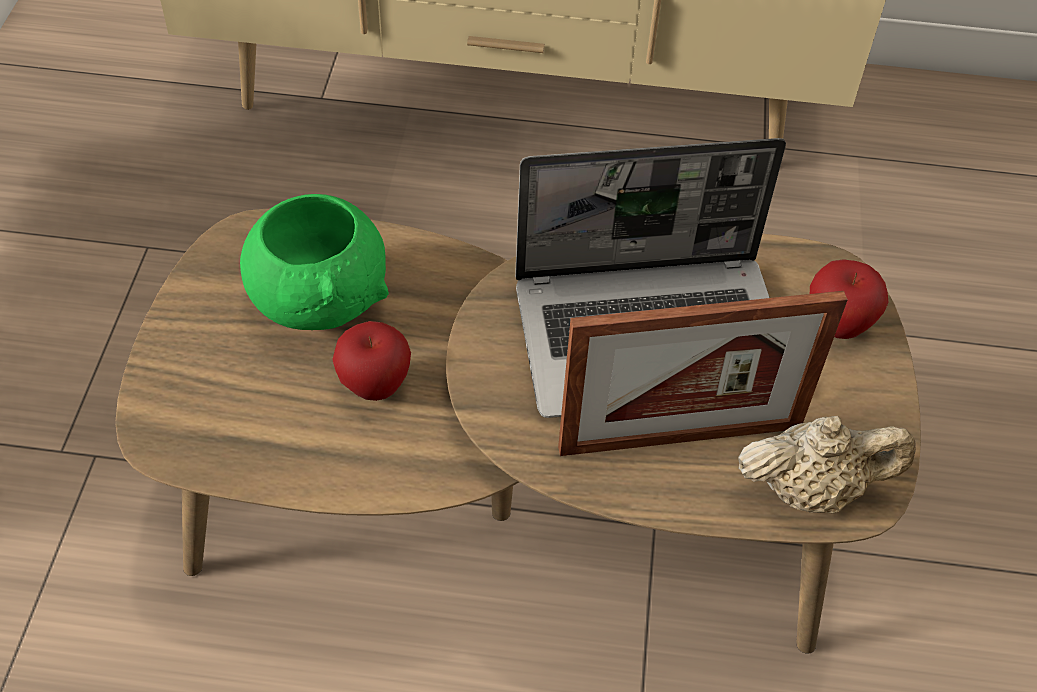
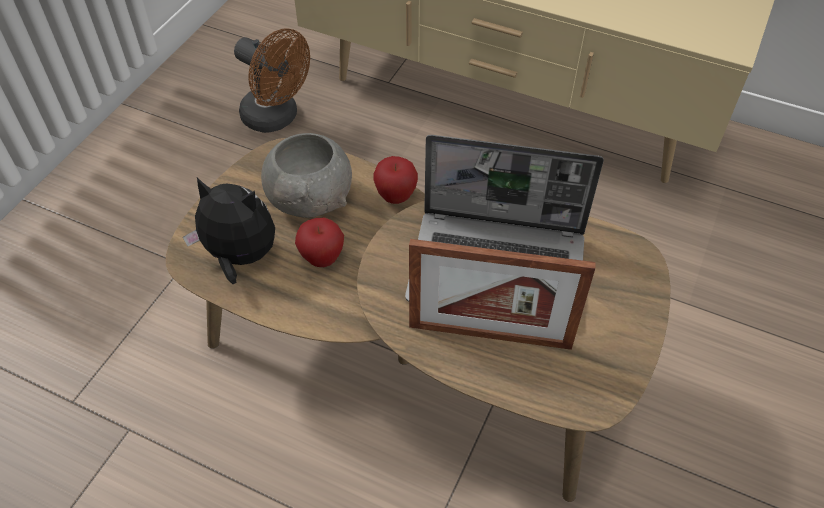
camera: 20 degrees right, 0 degrees up
green bowl [240,194,389,330] -> grey bowl [261,133,352,218]
beige teapot [738,416,916,513] -> none
apple [810,259,889,339] -> apple moved to [374,156,418,204]
none -> plush toy [183,177,275,284]
none -> brown fan [234,28,310,133]

